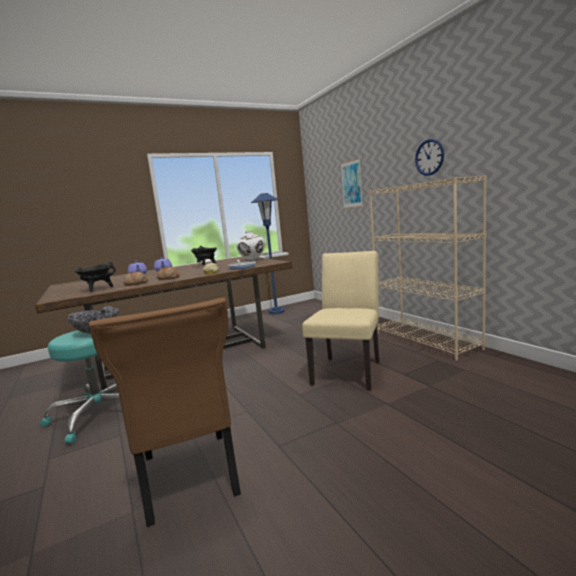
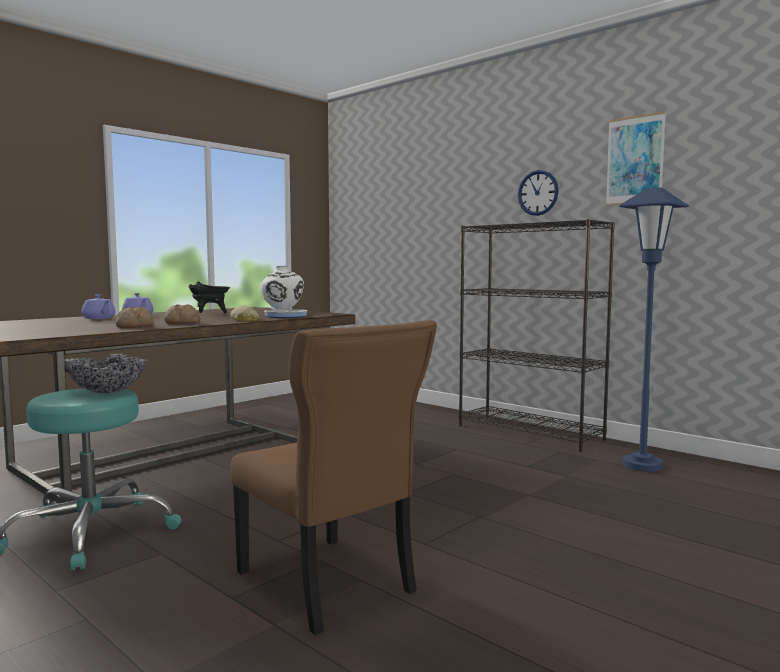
camera: 20 degrees left, 5 degrees down
black cooking pot [74,262,115,292] -> none
blue floor lamp [251,193,285,314] -> blue floor lamp moved to [619,187,689,472]
beige chair [302,251,380,391] -> none
picture [340,158,363,209] -> picture moved to [606,112,666,206]
beige bookcase [369,175,487,361] -> black bookcase [459,219,615,452]

